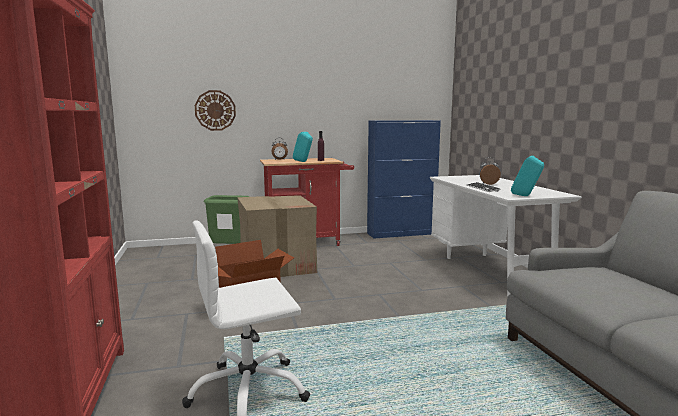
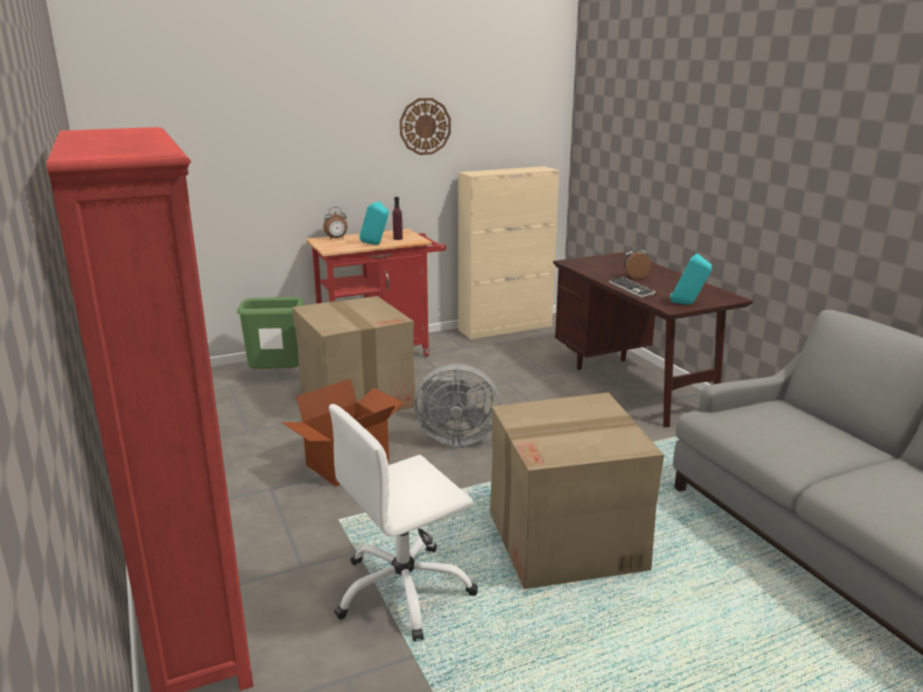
camera: 10 degrees left, 10 degrees up
wall clock [195,90,236,131] -> wall clock moved to [400,98,451,155]
blue cabinet [367,120,441,238] -> beige cabinet [458,166,559,340]
white desk [430,175,582,297] -> brown desk [553,252,753,427]
none -> grey fan [414,364,501,446]
none -> cardboard box [490,393,664,589]

